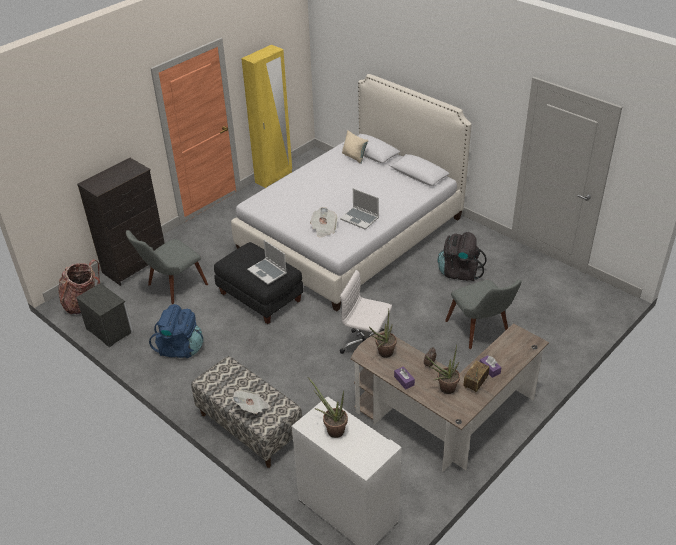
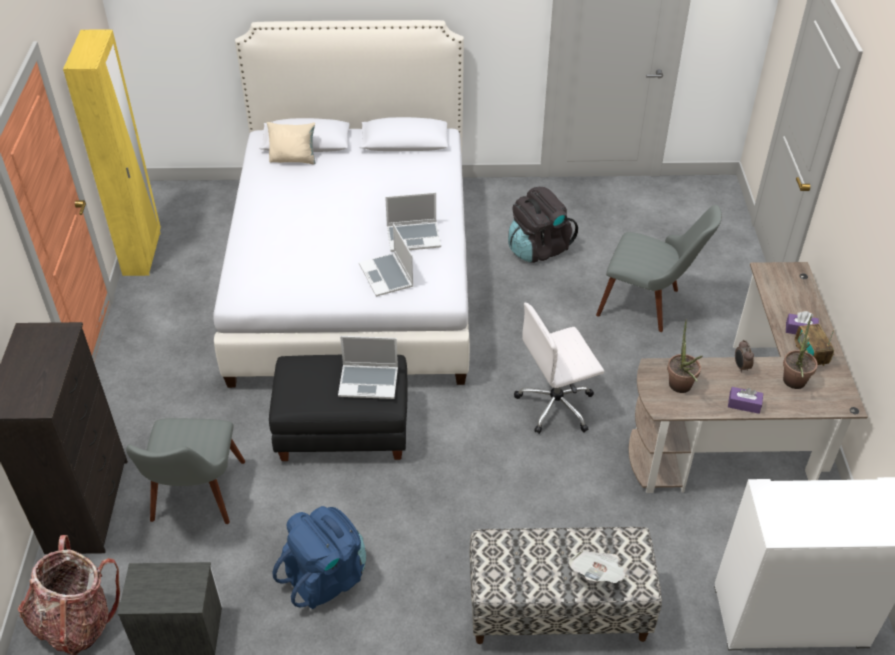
camera: 45 degrees left, 5 degrees up
potted plant [308,377,348,438] -> none
newspaper [310,207,338,238] -> laptop [359,223,414,297]

